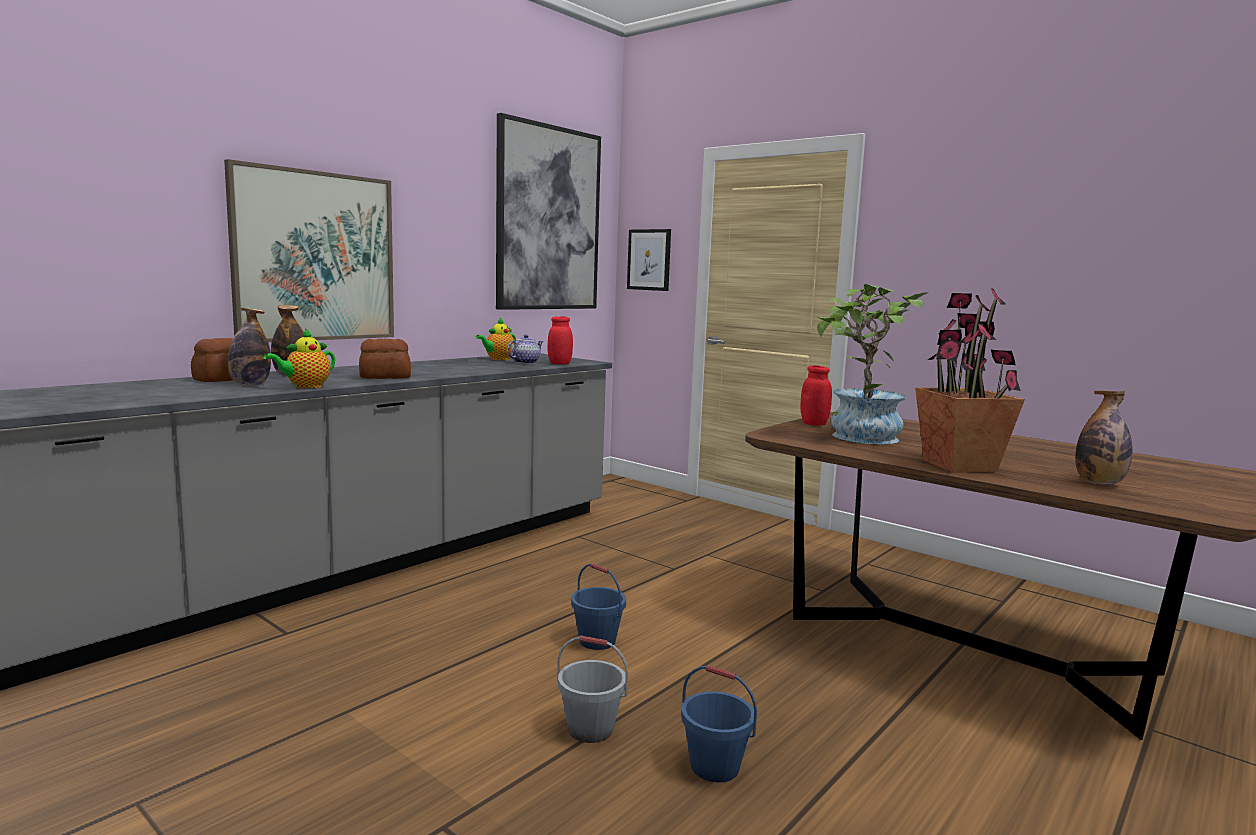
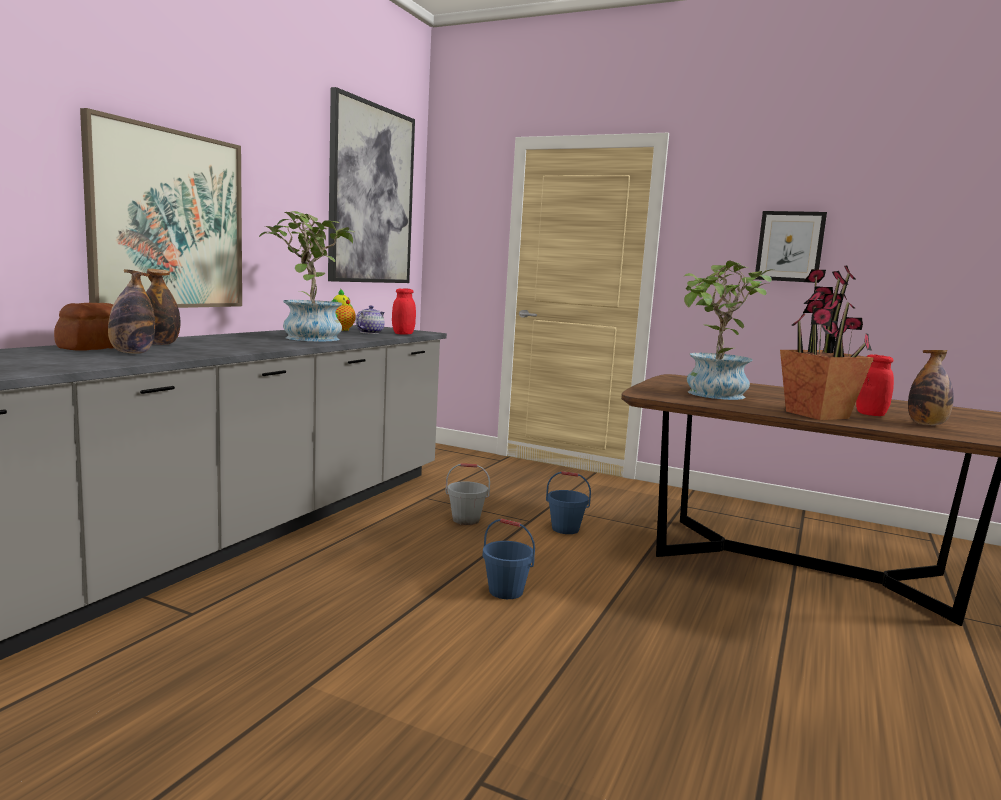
camera: 15 degrees left, 0 degrees up
teapot [264,328,335,388] -> none
bread [359,339,411,379] -> none
grey bucket [557,636,628,743] -> grey bucket moved to [445,463,490,525]
picture [627,229,671,291] -> picture moved to [755,211,827,283]
blue bucket [681,665,757,783] -> blue bucket moved to [546,471,591,534]
red jar [800,365,832,426] -> red jar moved to [856,354,894,416]
none -> potted plant [259,211,355,341]

